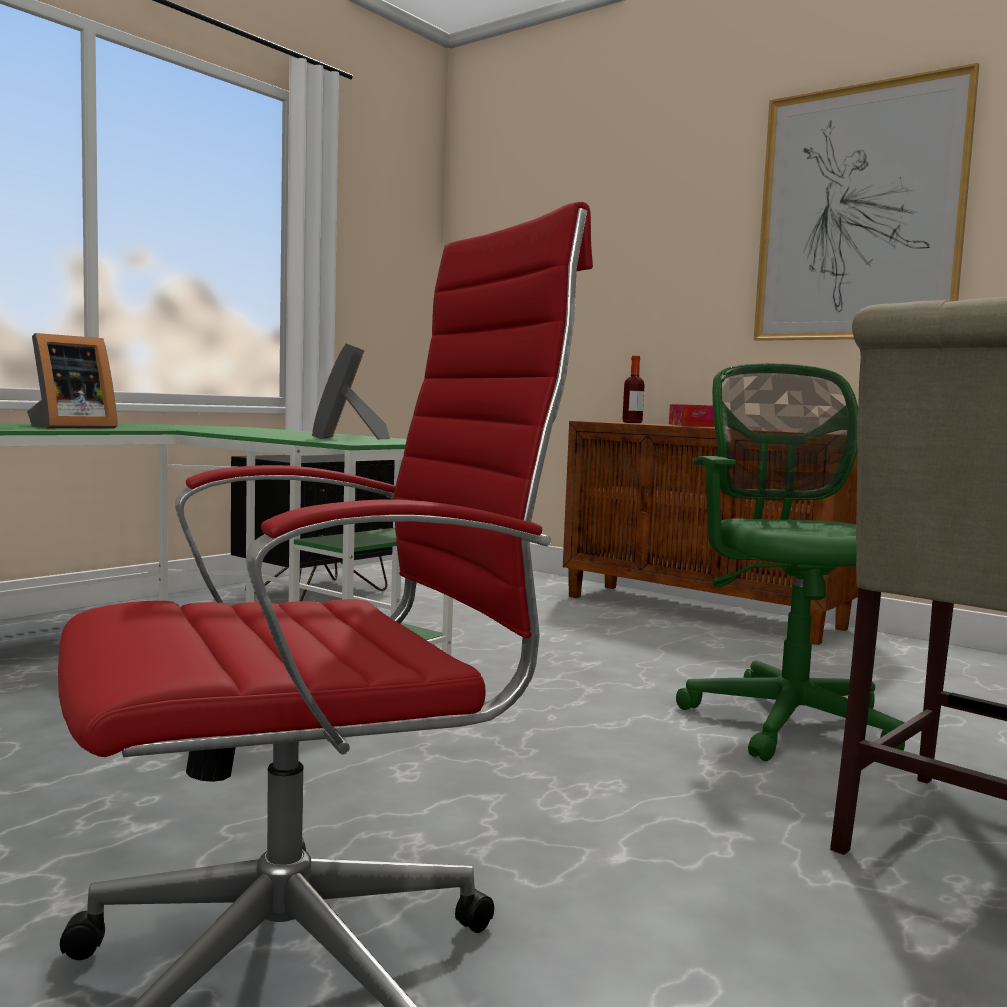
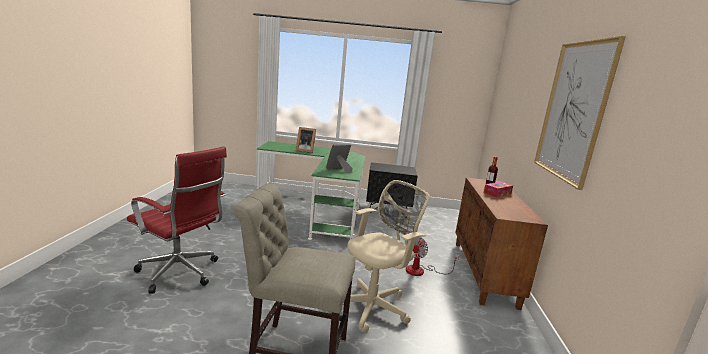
camera: 55 degrees right, 10 degrees up
green office chair [676,363,905,761] -> beige office chair [347,180,430,333]
none -> fan [406,237,459,276]

